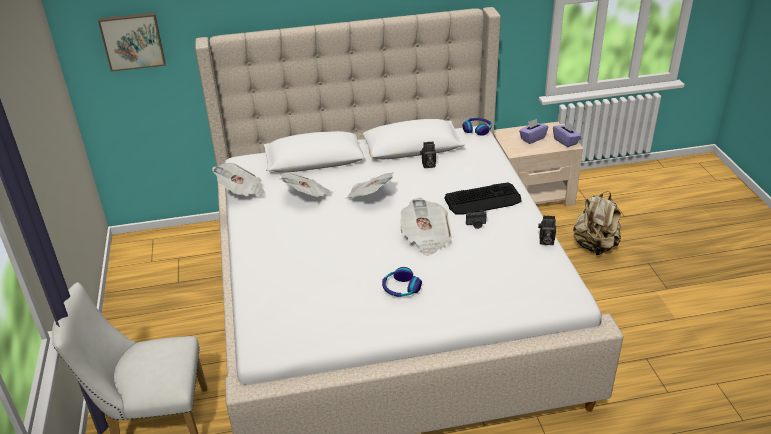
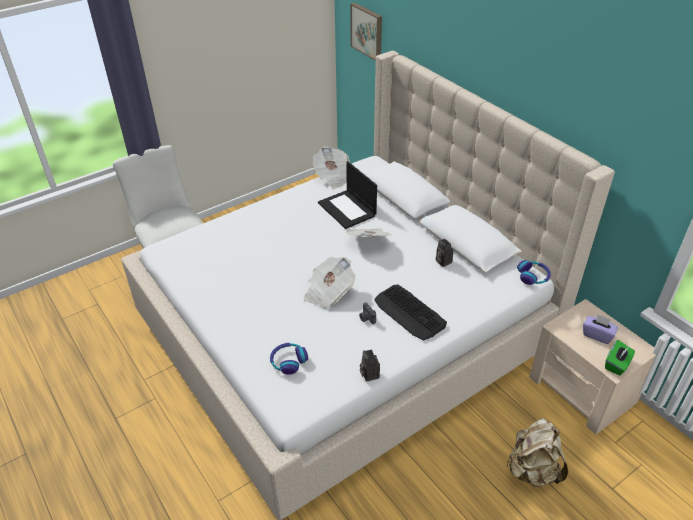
camera: 65 degrees right, 5 degrees up
newspaper [280,172,333,197] -> laptop [318,161,377,229]
headphones [382,267,422,297] -> headphones moved to [270,343,308,375]
purple tissue box [553,122,581,147] -> green tissue box [605,340,635,376]

